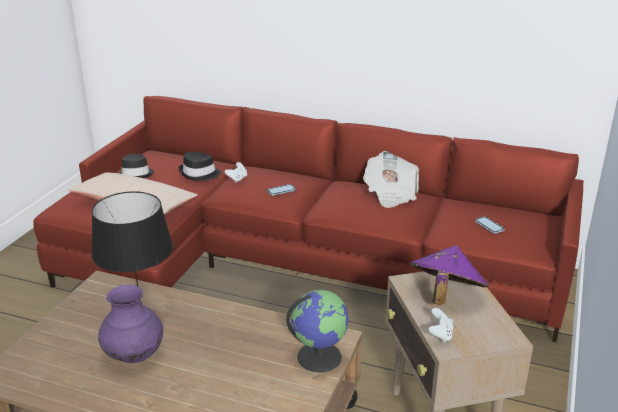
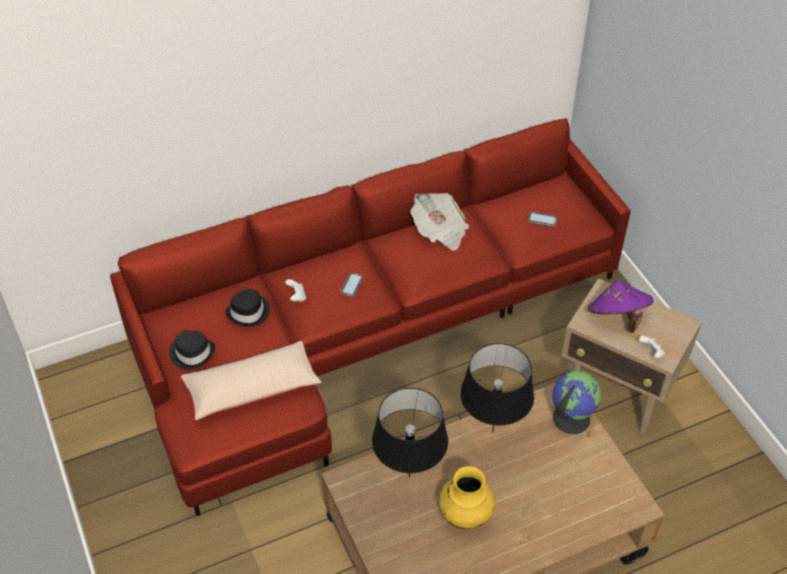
camera: 45 degrees left, 20 degrees up
purple vase [98,285,163,363] -> yellow vase [439,466,496,529]
none -> black table lamp [460,343,534,433]

